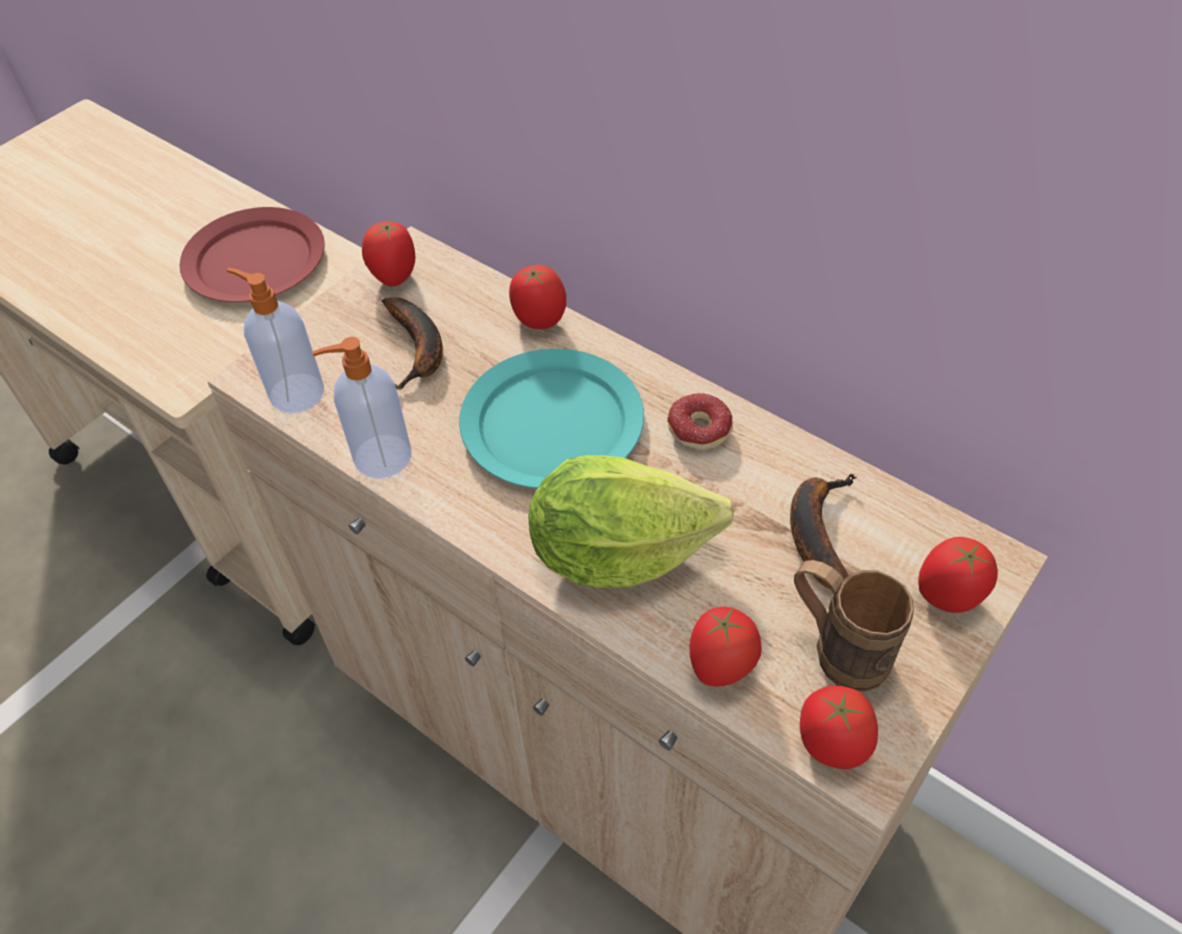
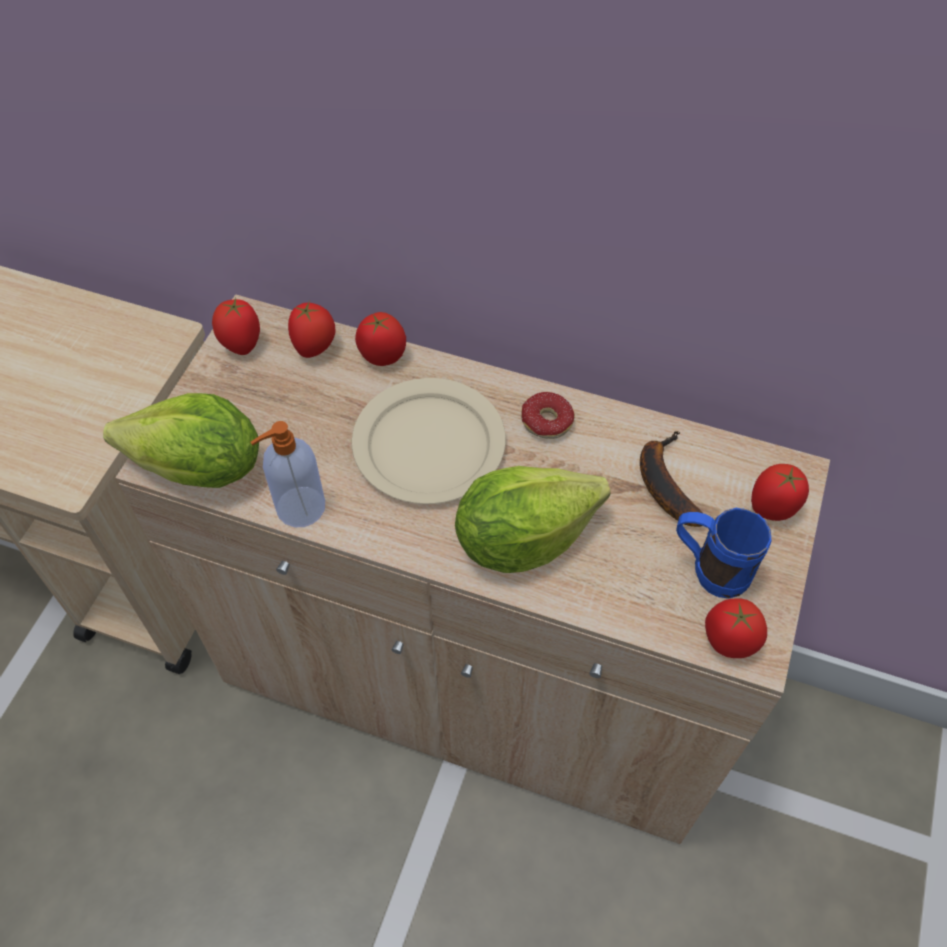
camera: 20 degrees left, 5 degrees up
red plate [180,207,325,302] -> none
soap dispenser [227,268,324,413] -> lettuce [103,393,259,488]
banana [382,297,443,390] -> none
turquoise plate [459,349,644,489] -> beige plate [352,378,506,504]
tomato [690,607,762,687] -> tomato moved to [288,301,335,358]
brown mug [794,560,914,691] -> blue mug [676,508,772,598]

